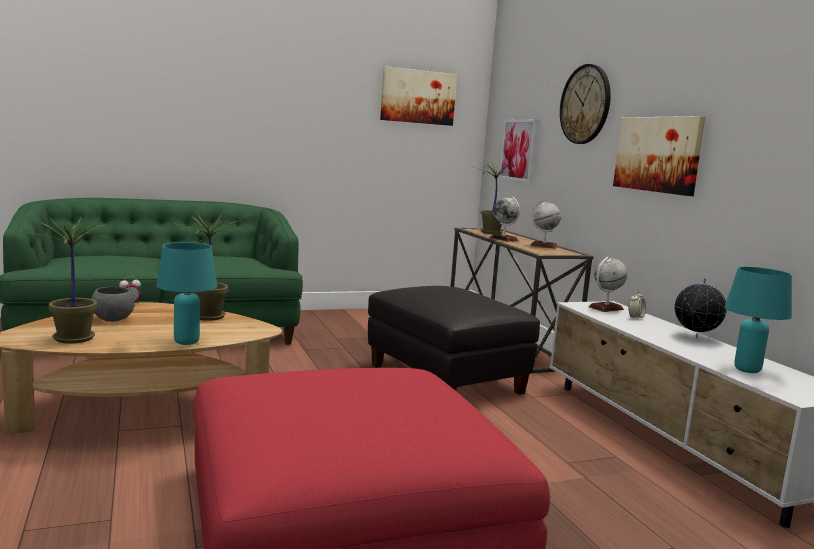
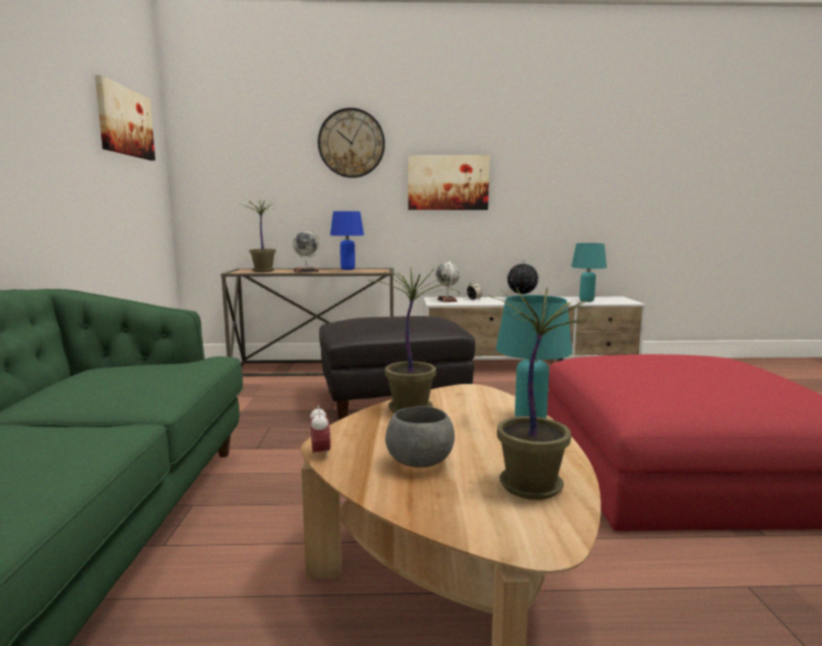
camera: 70 degrees left, 0 degrees up
picture [499,119,538,183] -> none
globe [530,201,561,249] -> blue table lamp [330,211,364,270]

